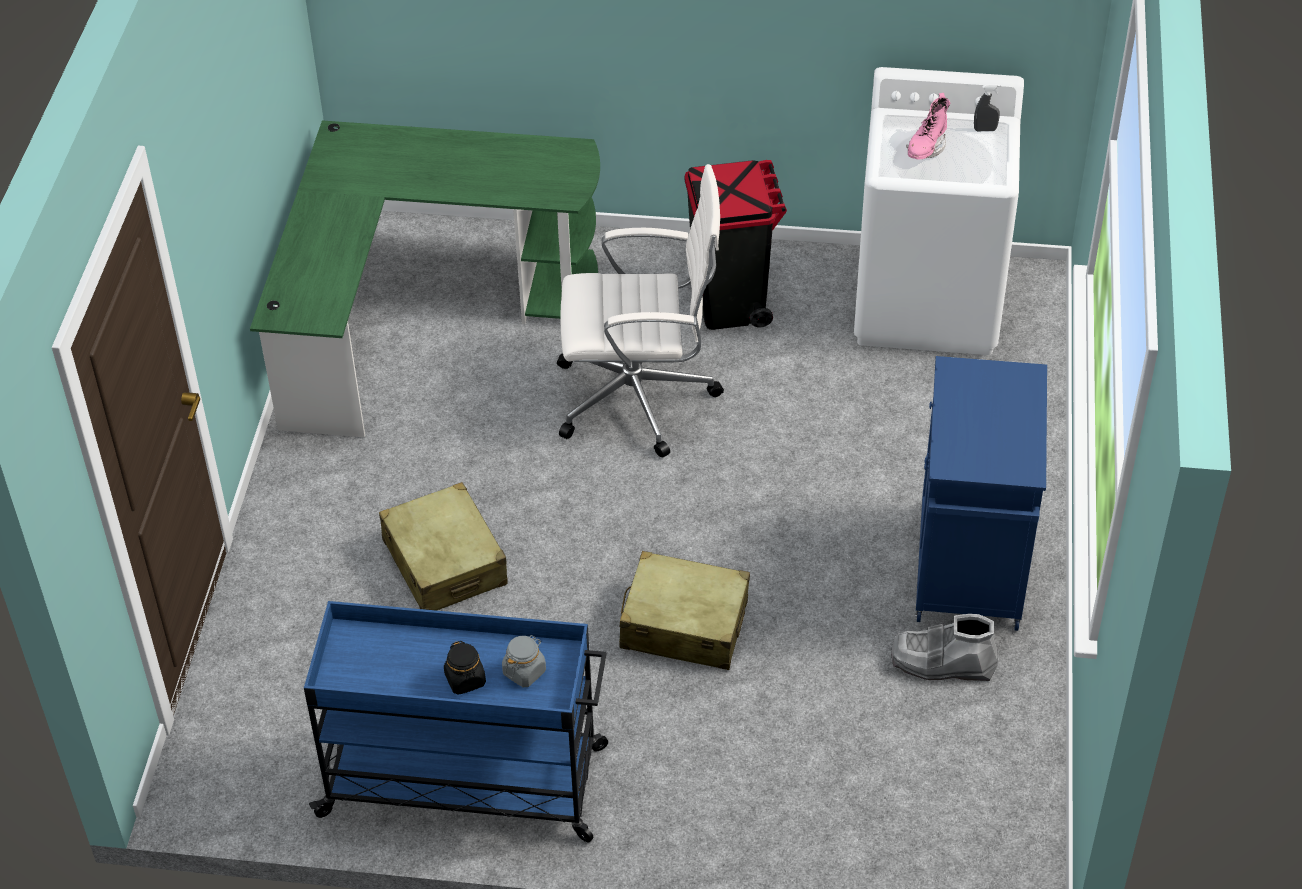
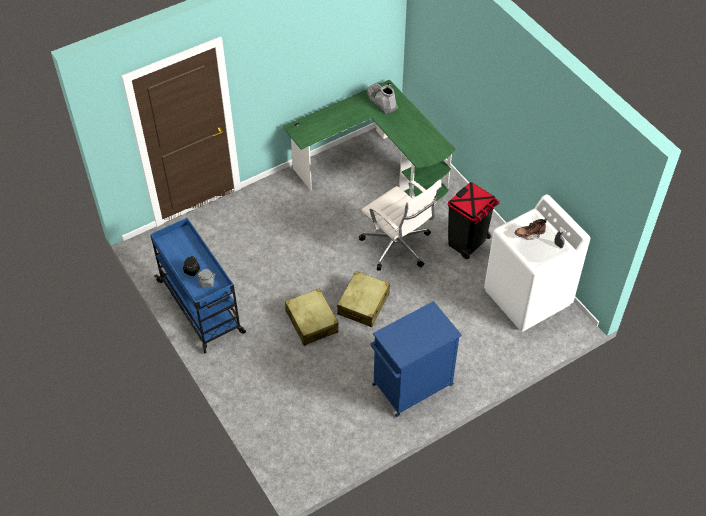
camera: 50 degrees right, 5 degrees up
beige suitcase [379,482,508,611] -> beige suitcase moved to [337,271,390,327]
grey boot [891,614,998,681] -> grey boot moved to [367,83,398,114]
pink boot [906,93,950,160] -> brown boot [515,218,547,240]

